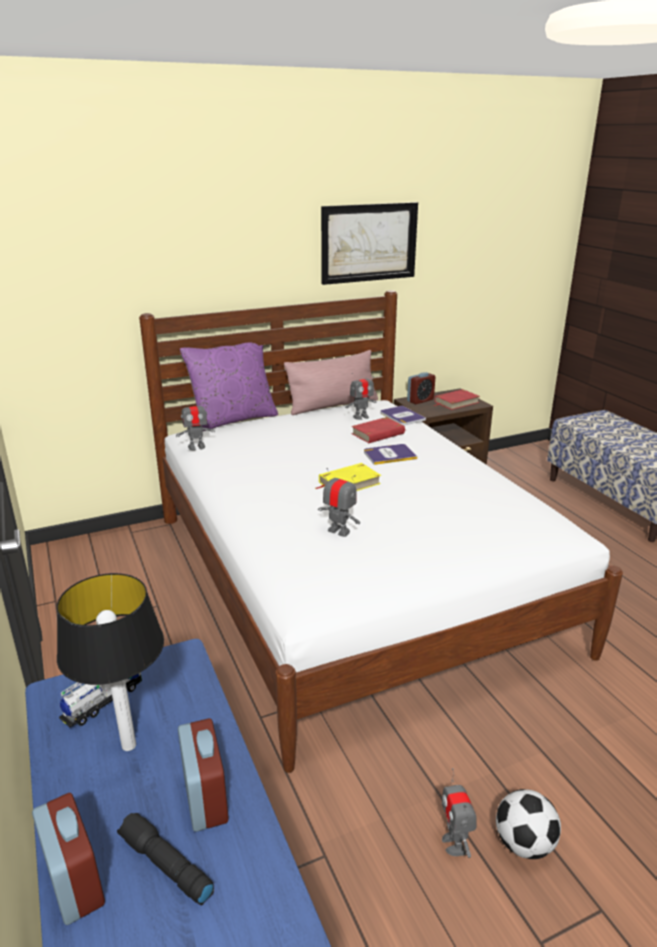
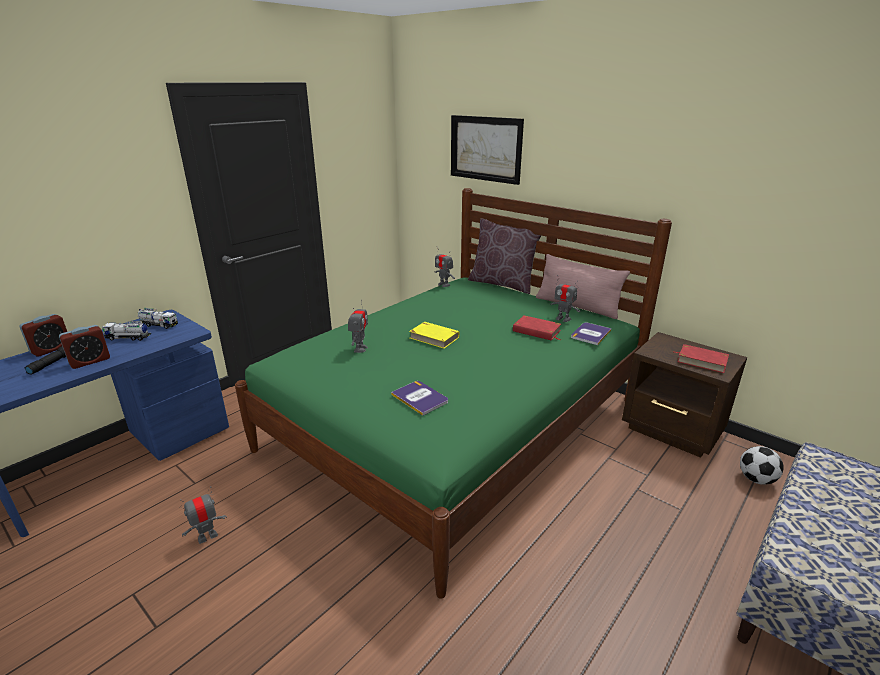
camera: 65 degrees right, 0 degrees up
table lamp [57,573,164,751] -> toy truck [102,321,151,341]
white bed [139,290,623,773] -> green bed [235,188,672,599]
purple pillow [180,342,278,431] -> brown pillow [468,219,541,294]
picture [321,202,418,285] -> picture moved to [451,115,524,185]
book [364,444,418,465] -> book moved to [391,381,448,416]
alarm clock [407,372,435,404] -> none
football [496,789,561,859] -> football moved to [740,446,784,485]

